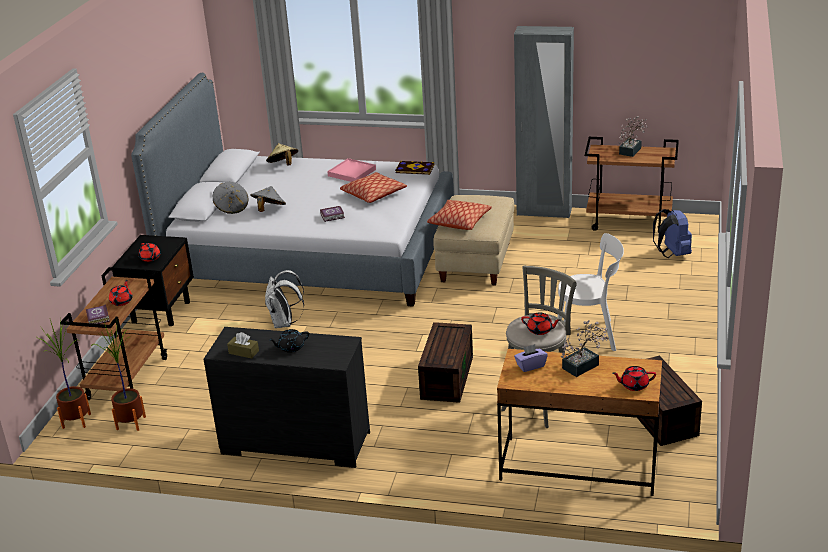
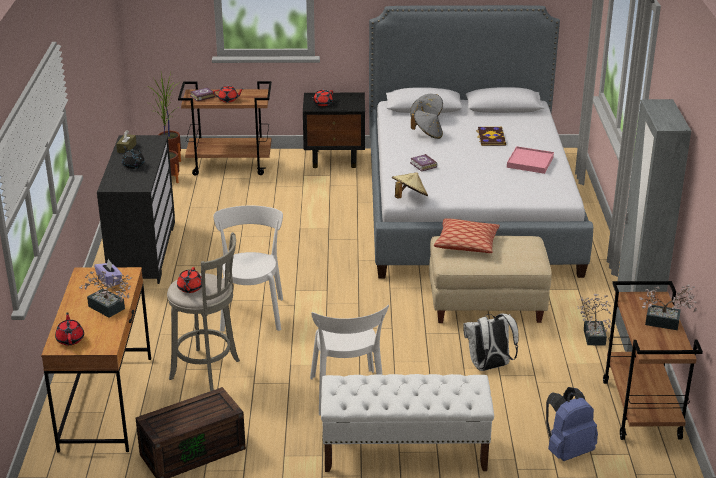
camera: 75 degrees right, 0 degrees up
white backpack [265,270,304,328] -> white backpack moved to [463,314,519,371]
beige hat [266,143,298,165] -> beige hat moved to [392,173,428,199]
pillow [340,172,407,203] -> none
book [395,161,434,175] -> book moved to [476,126,506,146]
brown storage box [418,322,473,403] -> white chair [214,206,283,331]
none -> white bench [321,374,494,472]
none -> potted plant [578,294,611,346]

